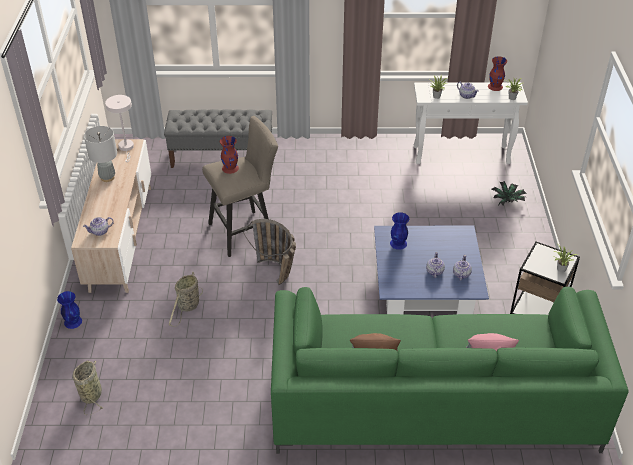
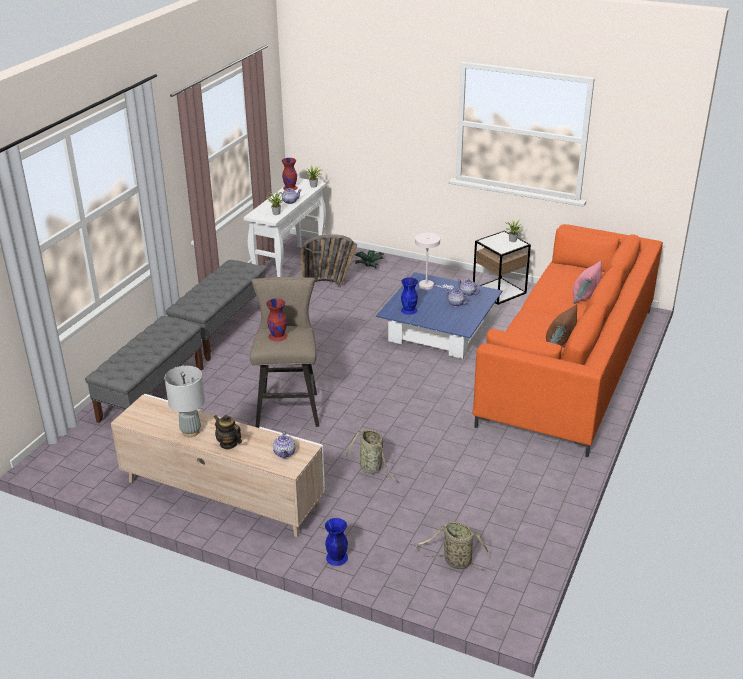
camera: 65 degrees left, 10 degrees down
white table lamp [105,95,134,162] -> white table lamp moved to [415,233,454,290]
basket [243,219,296,285] -> basket moved to [301,234,357,287]
green sofa [271,287,629,454] -> orange sofa [472,224,663,457]
none -> grey bench [166,260,265,361]
none -> teapot [214,415,242,449]

